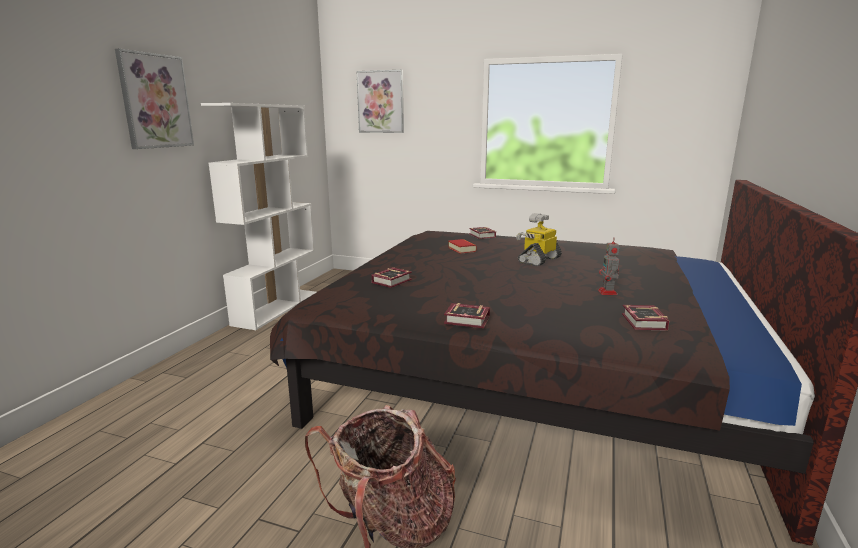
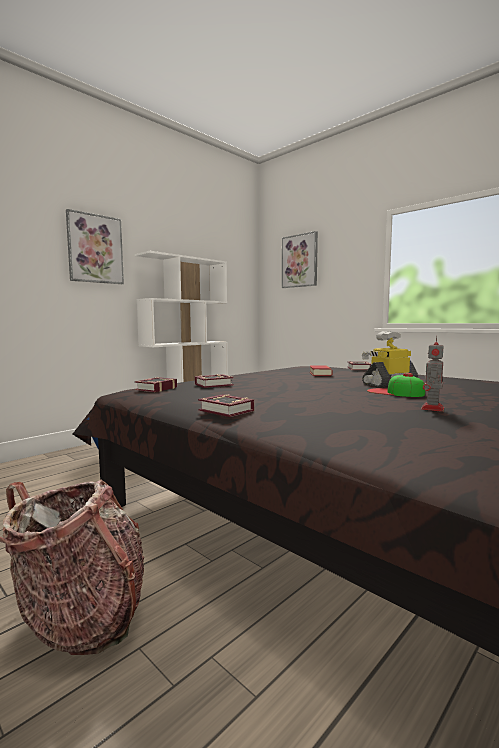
camera: 25 degrees right, 10 degrees down
book [622,305,670,331] -> book moved to [135,377,177,392]
none -> cap [367,373,425,397]

